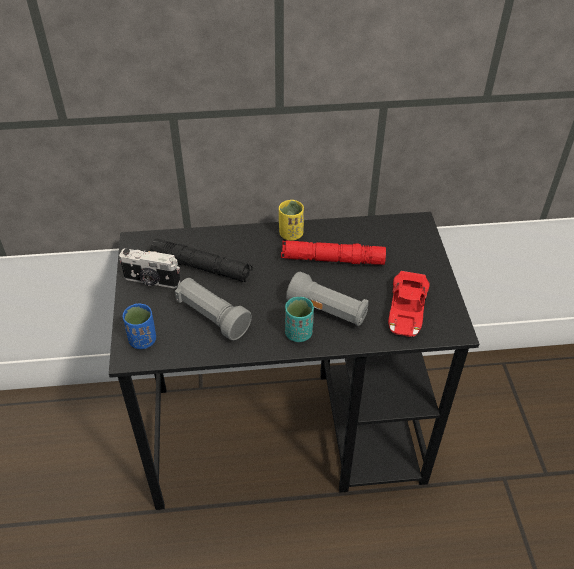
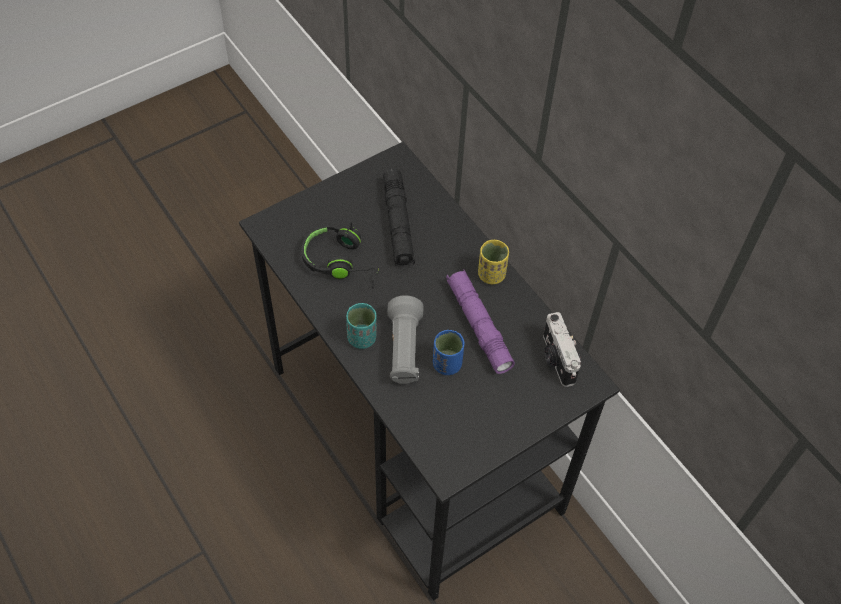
camera: 60 degrees right, 10 degrees up
camera [119,248,181,288] -> camera moved to [543,312,581,387]
blue cup [122,304,156,349] -> blue cup moved to [433,330,464,375]
grey flashlight [175,278,252,340] -> black headphones [301,222,379,289]
red flashlight [281,240,386,265] -> purple flashlight [446,269,515,374]
red toy car [388,271,429,337] -> none

